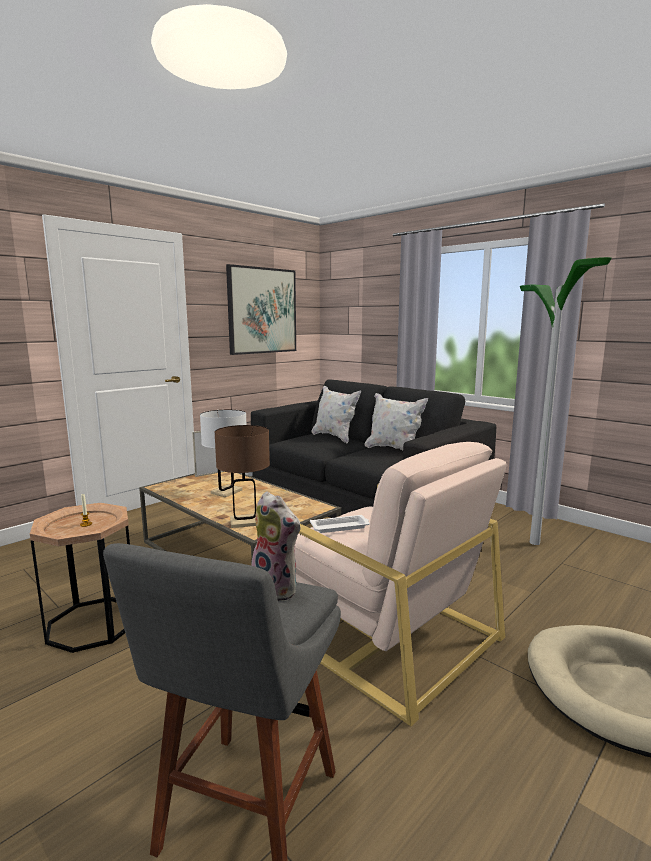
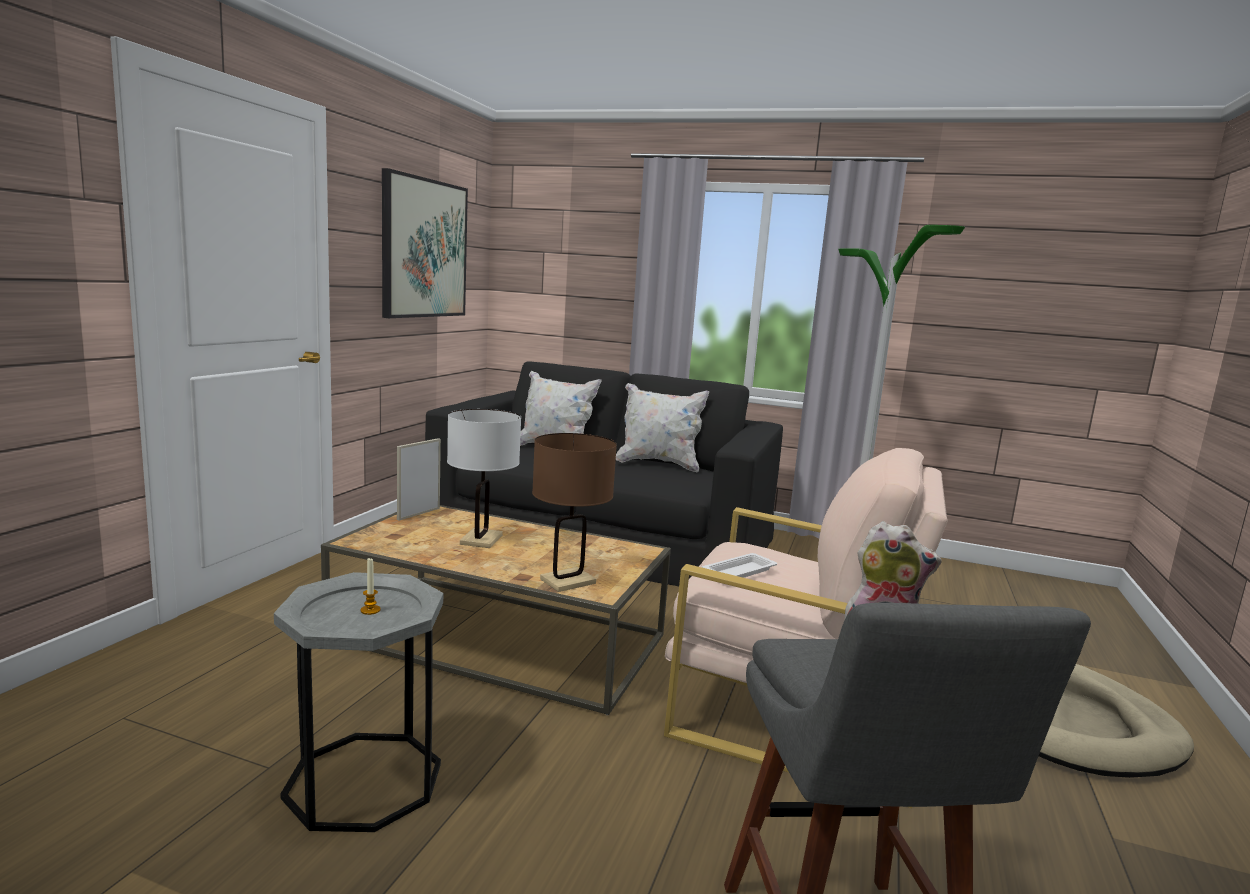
camera: 25 degrees left, 0 degrees up
brown side table [30,503,130,653] -> grey side table [274,572,443,832]

